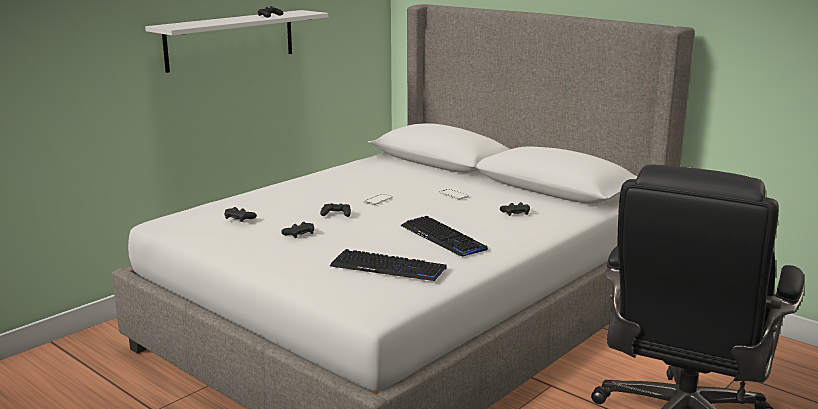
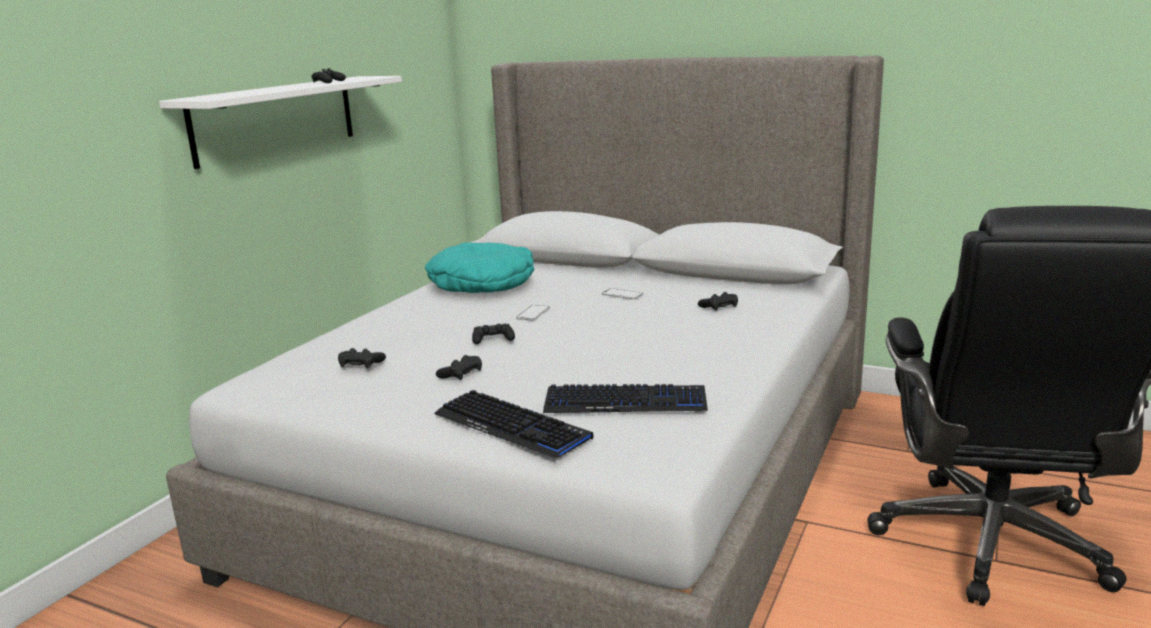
camera: 15 degrees left, 0 degrees up
keyboard [400,216,488,256] -> keyboard moved to [434,390,594,458]
none -> turquoise pillow [425,242,534,293]

